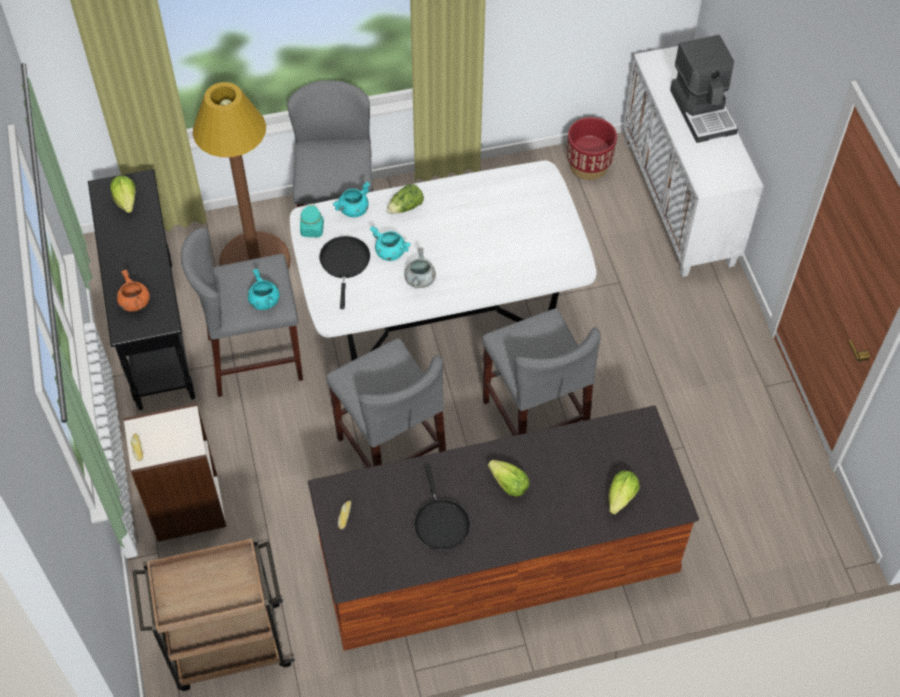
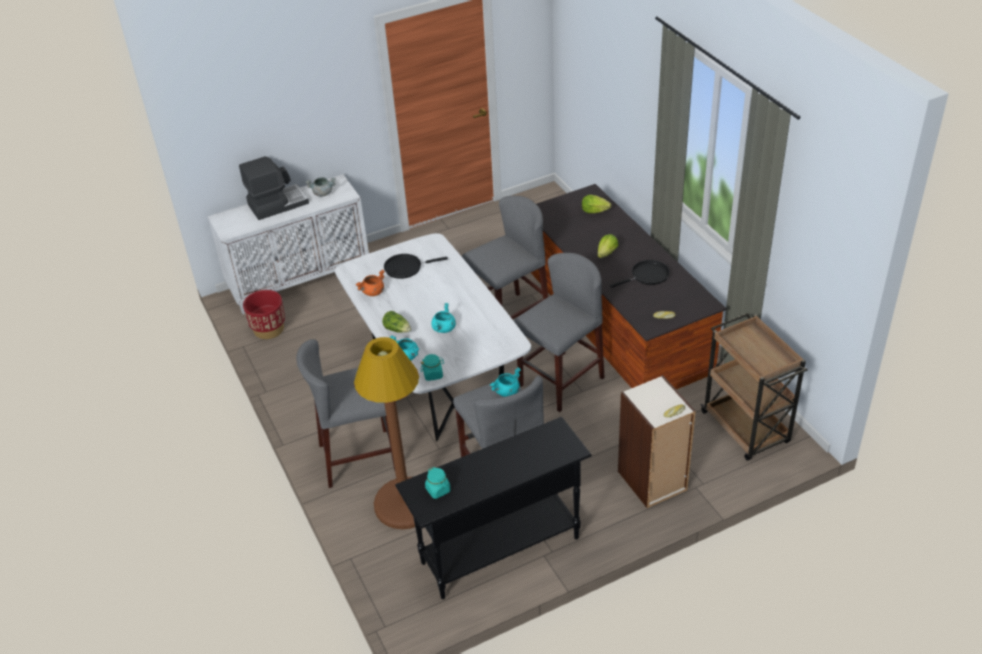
camera: 100 degrees left, 15 degrees down
lettuce [110,175,136,213] -> turquoise jar [425,467,451,499]
orange cooking pot [117,270,150,312] -> orange cooking pot moved to [355,270,385,296]
black frying pan [319,236,370,309] -> black frying pan moved to [384,254,448,279]
grey cooking pot [404,247,436,288] -> grey cooking pot moved to [306,177,336,197]

